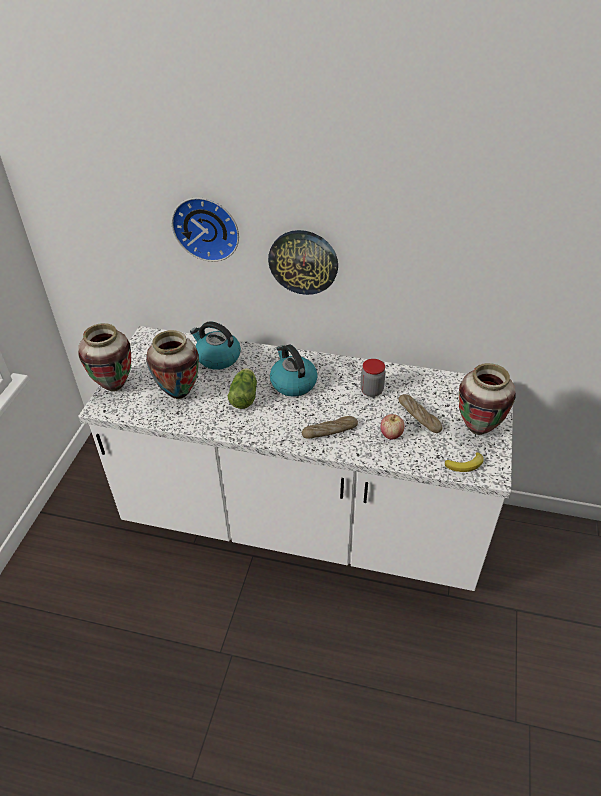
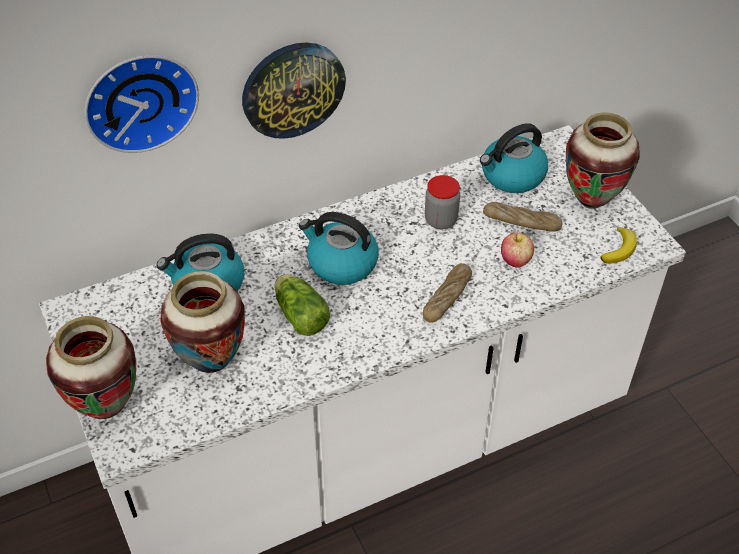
camera: 40 degrees left, 5 degrees up
none -> kettle [480,123,548,193]

